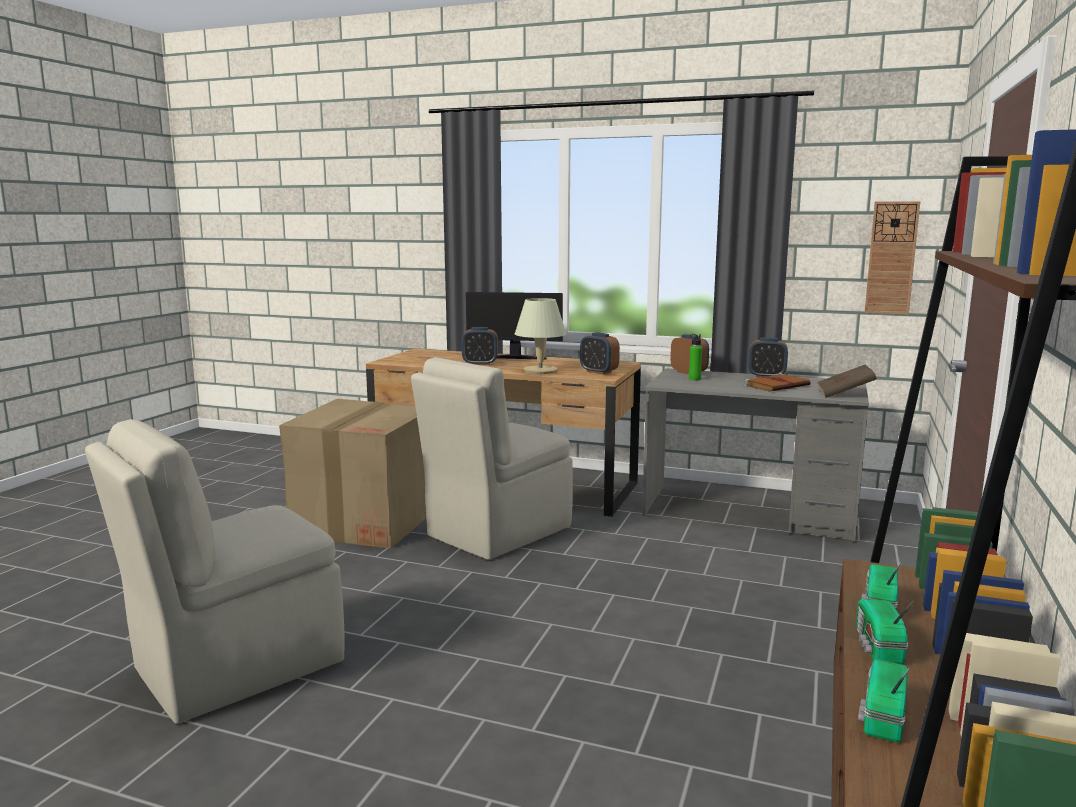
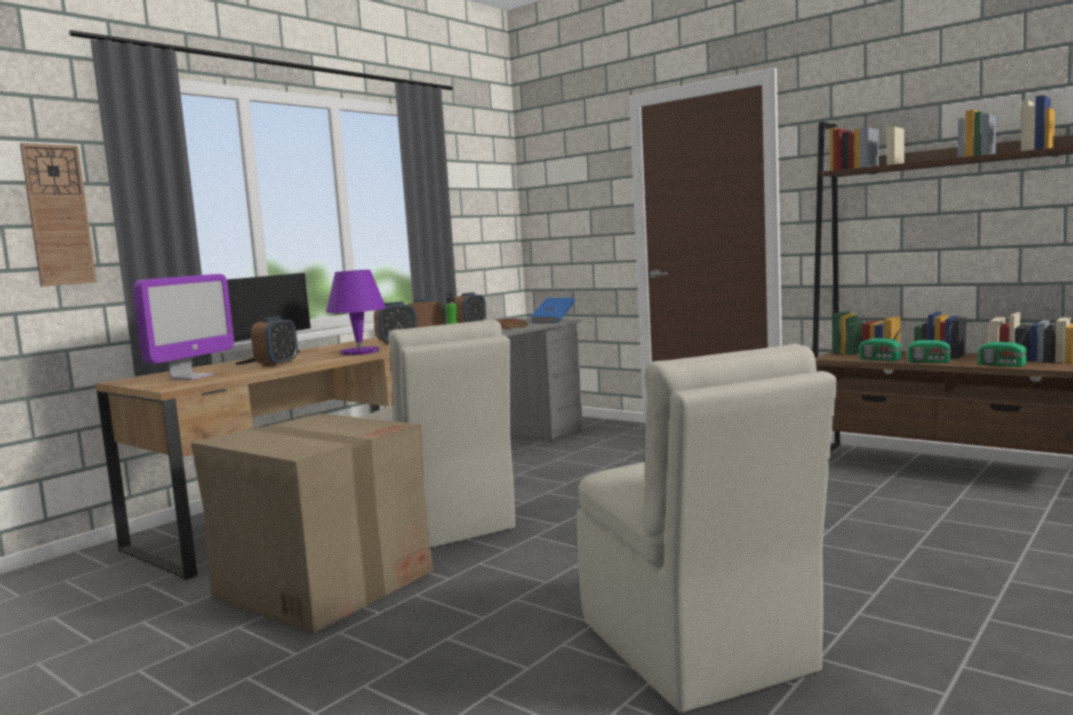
camera: 70 degrees left, 5 degrees down
beige table lamp [515,298,566,374] -> purple table lamp [326,270,386,355]
brown book [817,365,877,398] -> blue book [531,298,575,322]
wall clock [865,201,920,315] -> wall clock moved to [20,143,97,287]
none -> monitor [133,274,234,380]

